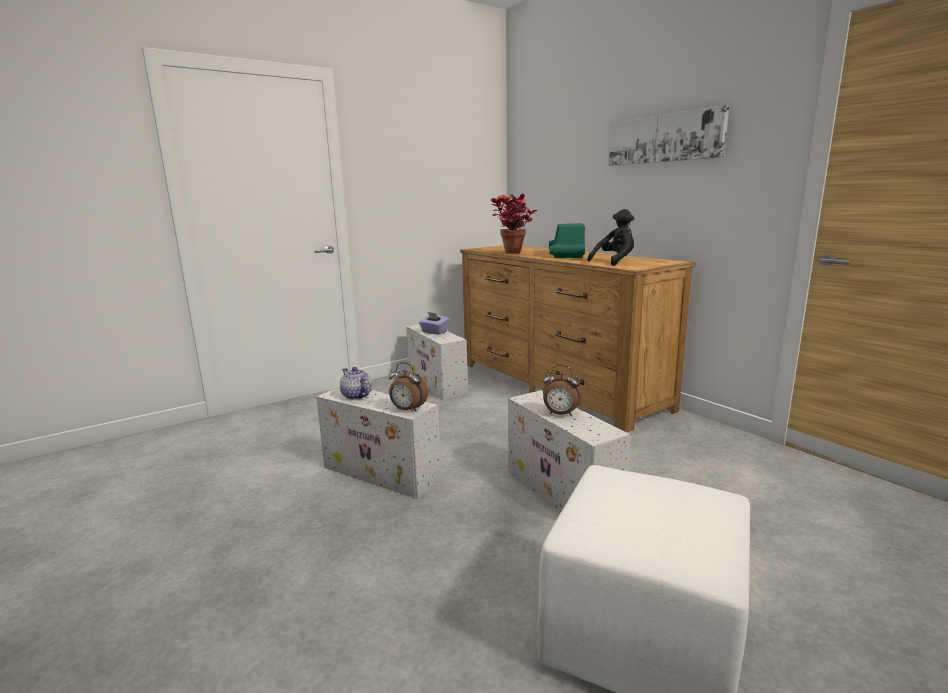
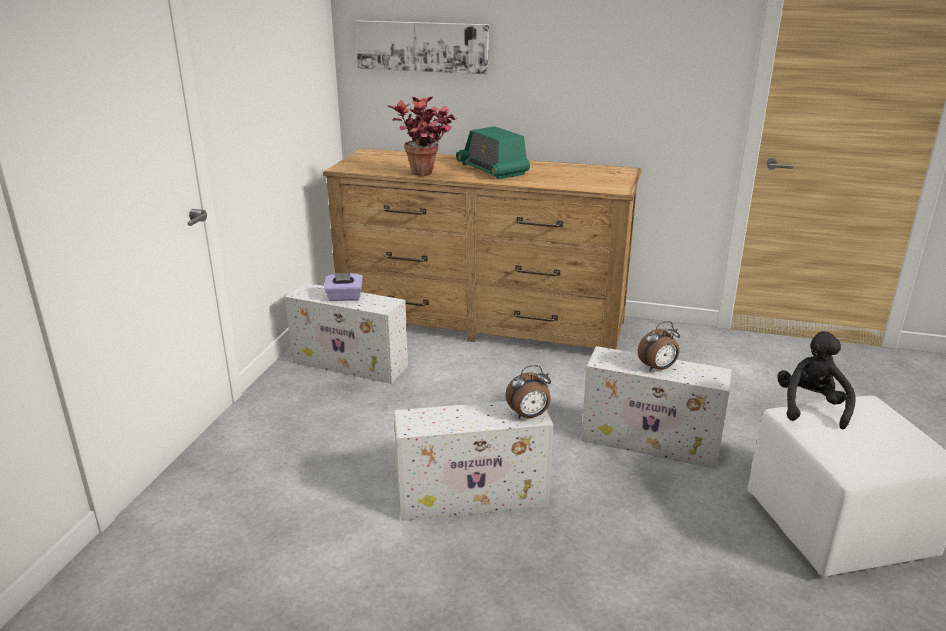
camera: 40 degrees left, 10 degrees up
teapot [340,367,372,400] -> none
black plush toy [587,209,634,266] -> black plush toy moved to [777,331,855,429]
picture [609,105,729,166] -> picture moved to [355,21,489,74]

